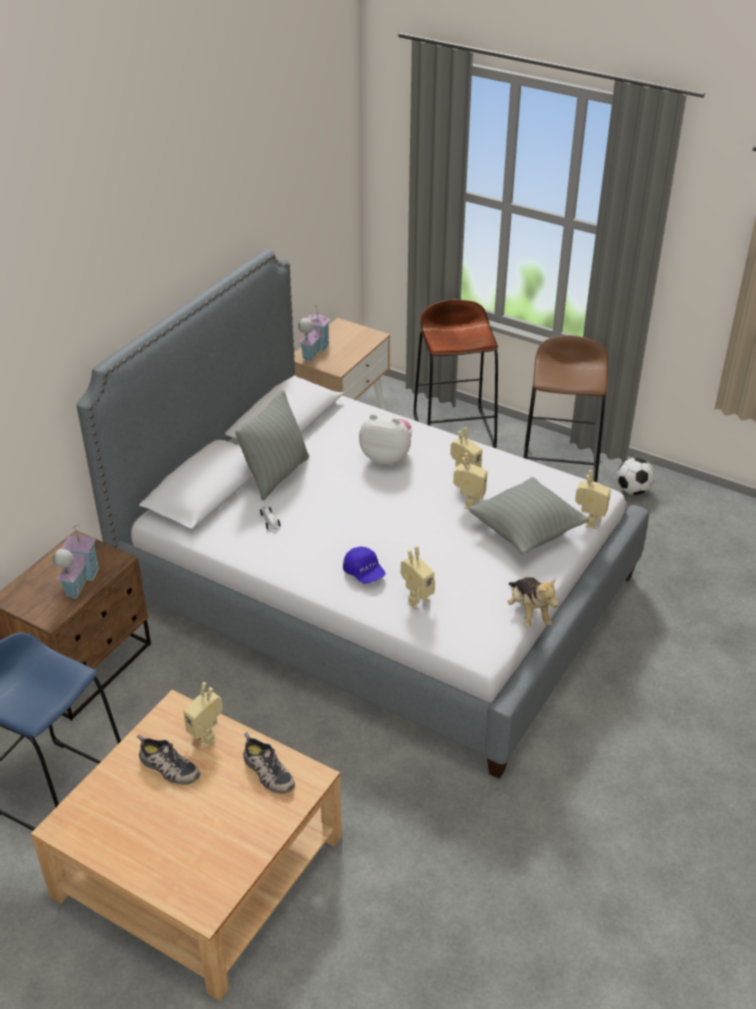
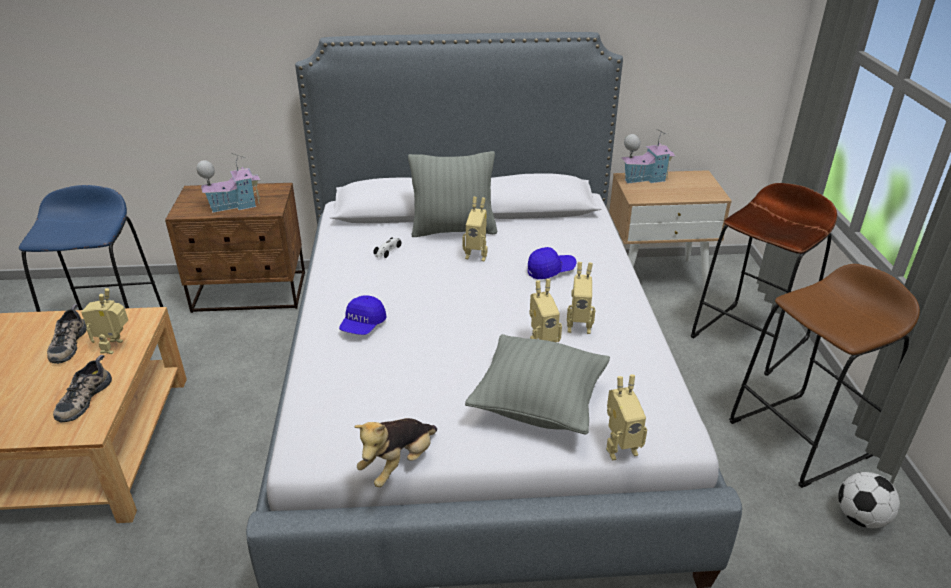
camera: 55 degrees right, 5 degrees down
plush toy [359,414,412,466] -> blue cap [528,247,577,279]
toy robot [401,546,435,610] -> toy robot moved to [462,197,487,261]

